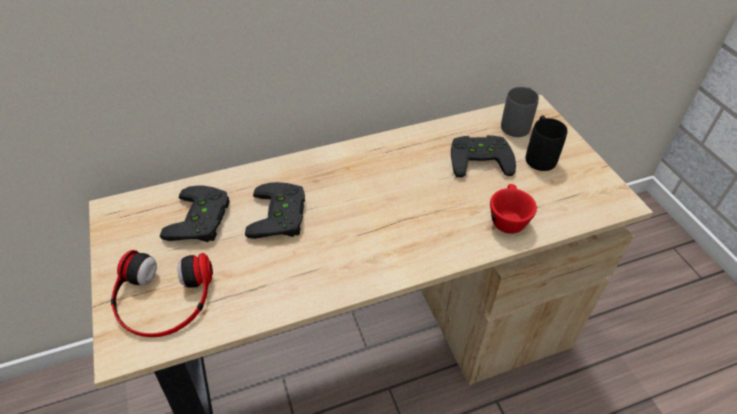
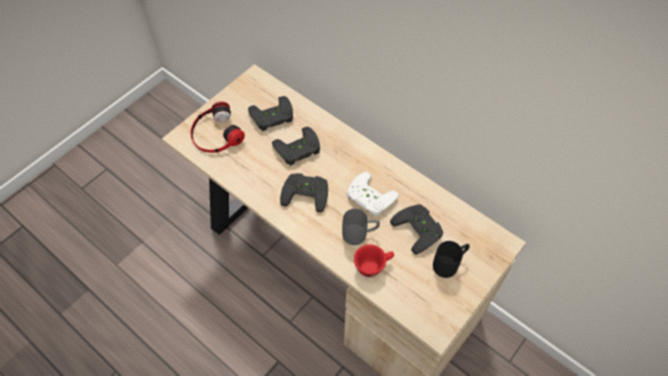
camera: 60 degrees right, 10 degrees up
grey mug [501,87,539,137] -> grey mug moved to [342,209,380,245]
none -> black game controller [280,173,328,212]
none -> white game controller [347,172,399,217]

